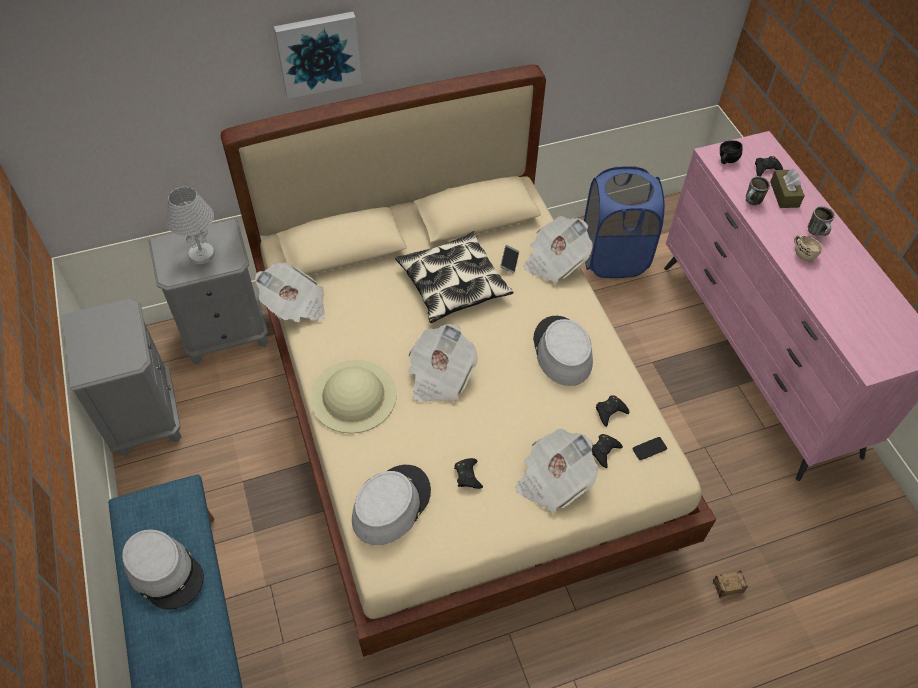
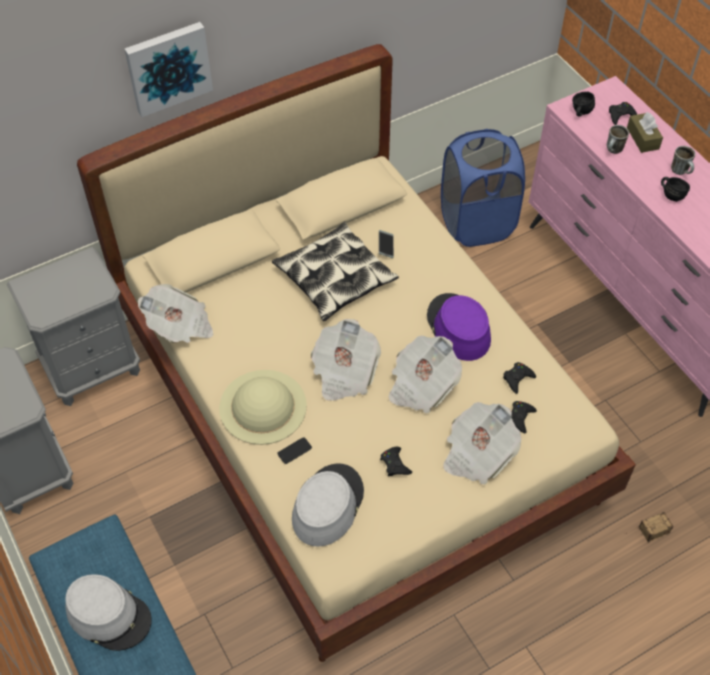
camera: 10 degrees left, 0 degrees up
white table lamp [166,187,215,264] -> none
newspaper [523,216,593,283] -> newspaper moved to [388,335,462,413]
grey hat [533,316,593,386] -> purple hat [427,293,491,361]
phone [632,437,667,460] -> phone moved to [277,437,312,464]
beige mug [794,235,823,261] -> black mug [661,177,690,202]

